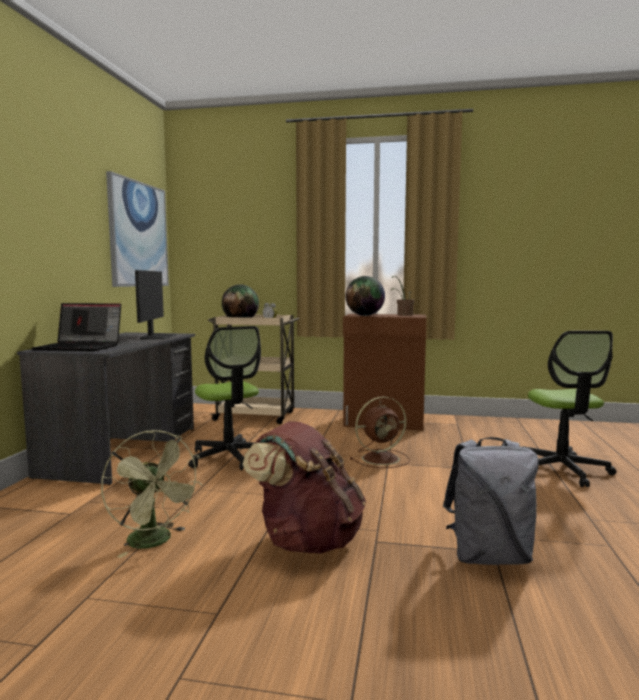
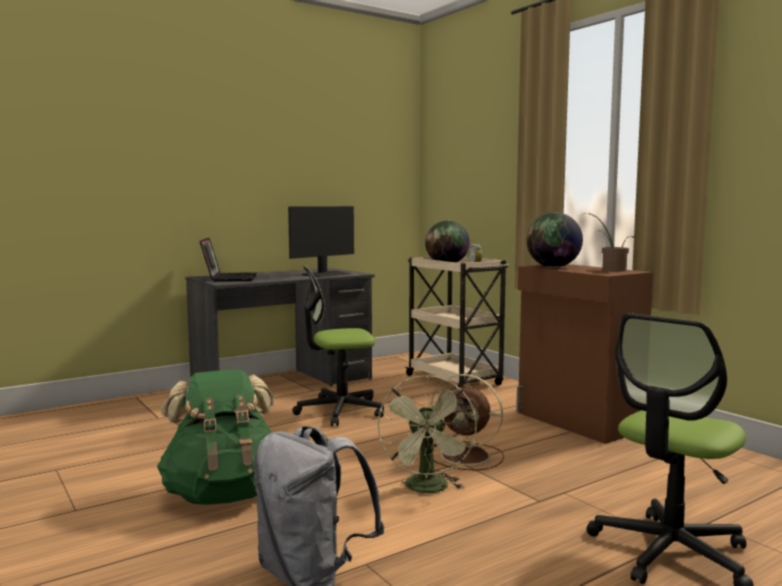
camera: 45 degrees right, 0 degrees up
laptop [32,303,121,351] -> laptop turned 150 degrees counterclockwise [200,238,257,282]
green fan [101,430,202,558] -> green fan moved to [378,375,477,493]
picture [106,171,169,287] -> none
office chair [188,326,261,471] -> office chair turned 60 degrees clockwise [292,265,384,426]
brown backpack [242,421,366,554] -> green backpack [157,369,275,505]

